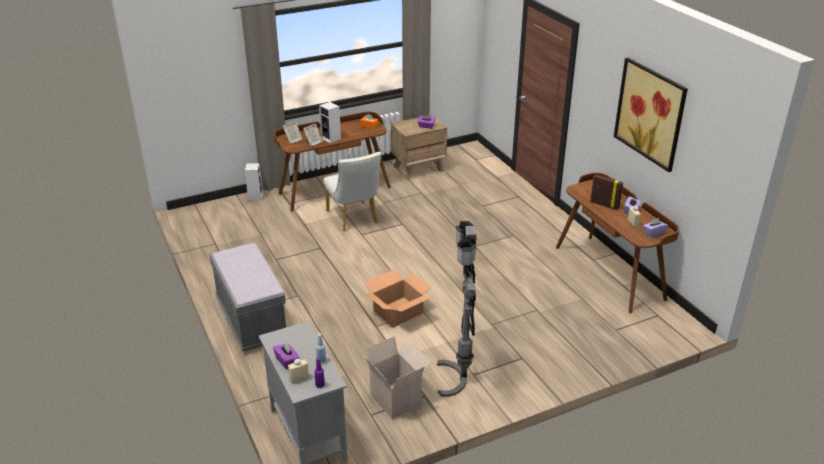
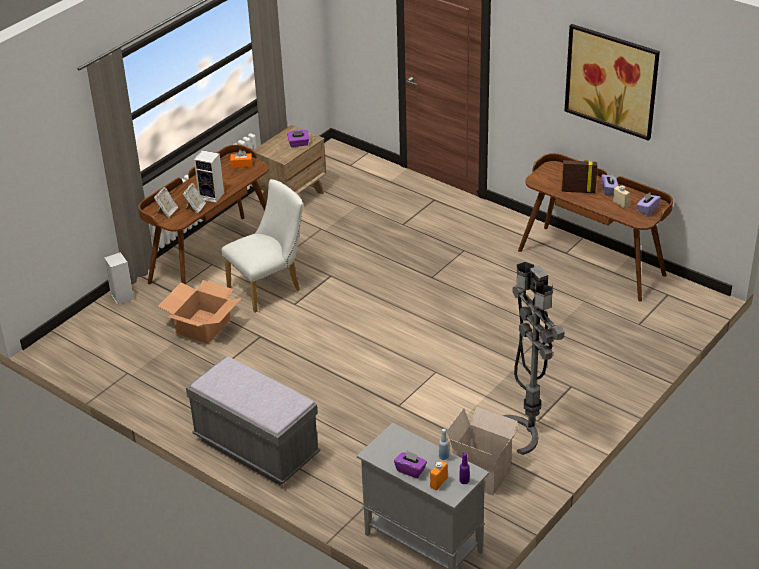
camera: 25 degrees left, 5 degrees up
beige bottle [288,359,309,384] -> orange bottle [430,461,448,490]
white chair [323,152,381,231] -> white chair turned 75 degrees counterclockwise [222,179,303,313]
cardboard box [364,270,432,327] -> cardboard box moved to [158,280,242,344]

